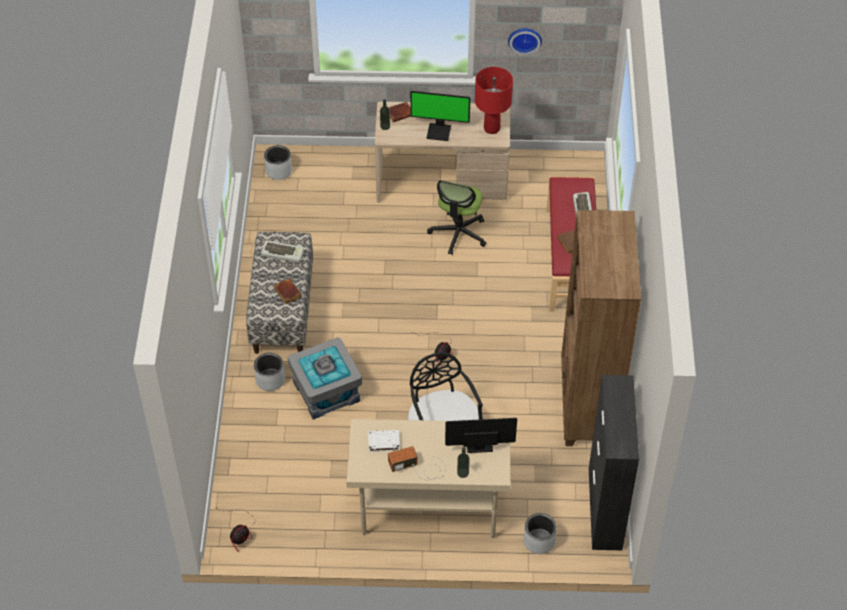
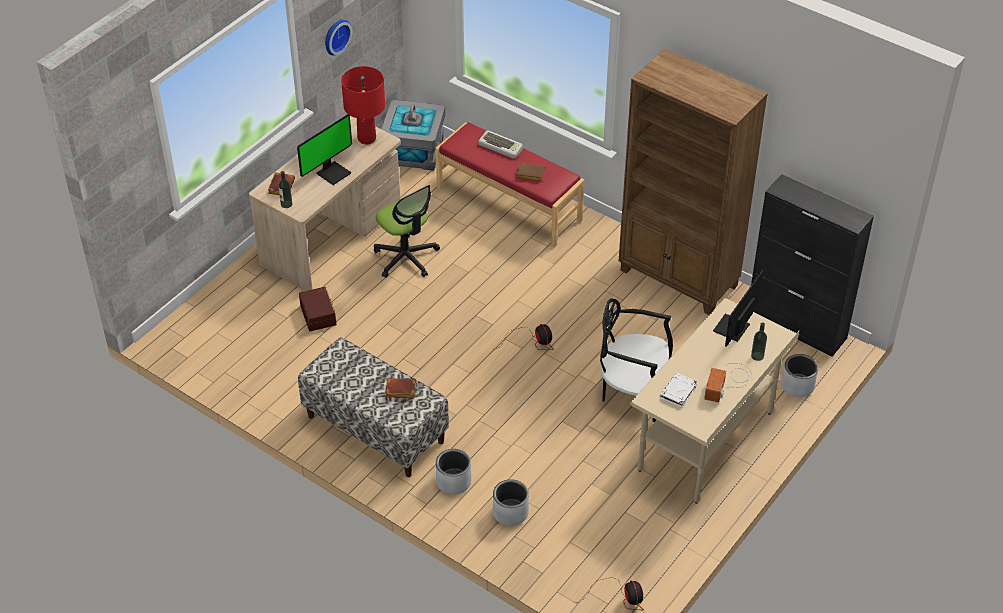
camera: 55 degrees left, 5 degrees down
keyboard [261,241,304,263] -> none
grey planter [264,145,292,180] -> grey planter moved to [493,479,529,526]
grey storage box [288,338,362,419] -> grey storage box moved to [381,100,445,171]
none -> brown storage box [299,287,337,331]

